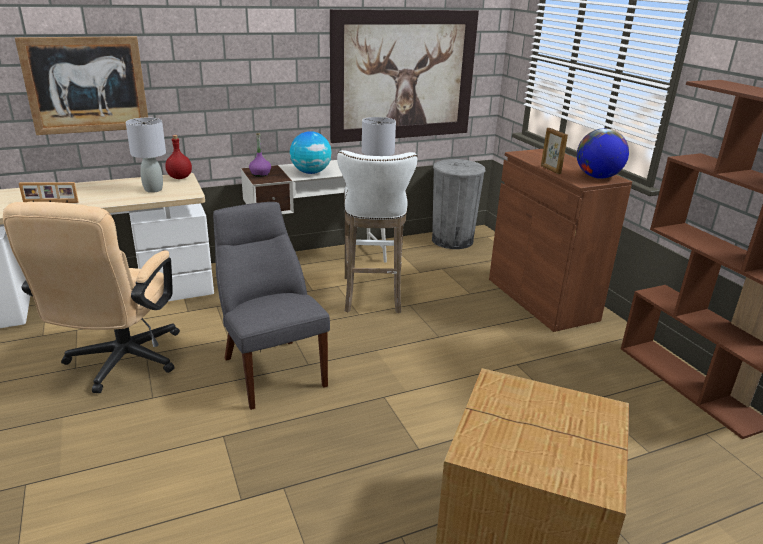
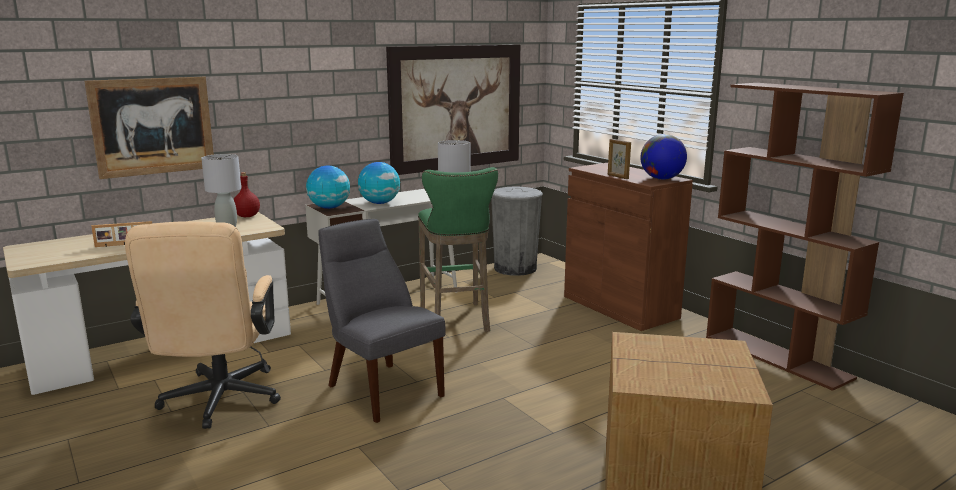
camera: 10 degrees left, 10 degrees down
purple bottle [249,133,271,177] -> globe [306,165,350,209]
white stool [337,150,418,313] -> green stool [418,167,498,332]

